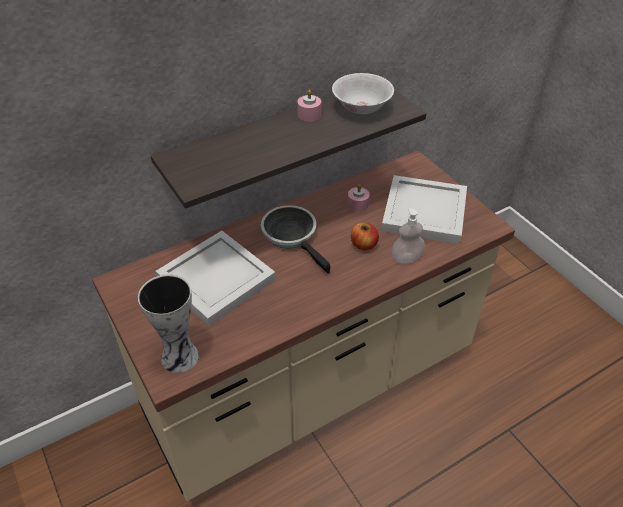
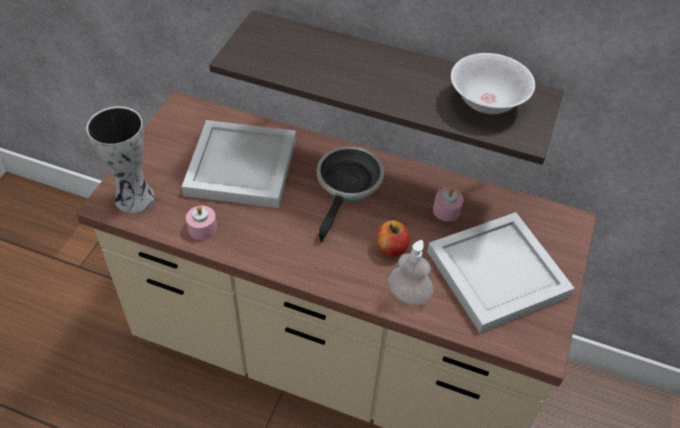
camera: 50 degrees right, 5 degrees up
pink candle [297,90,321,122] -> pink candle moved to [186,205,217,240]

